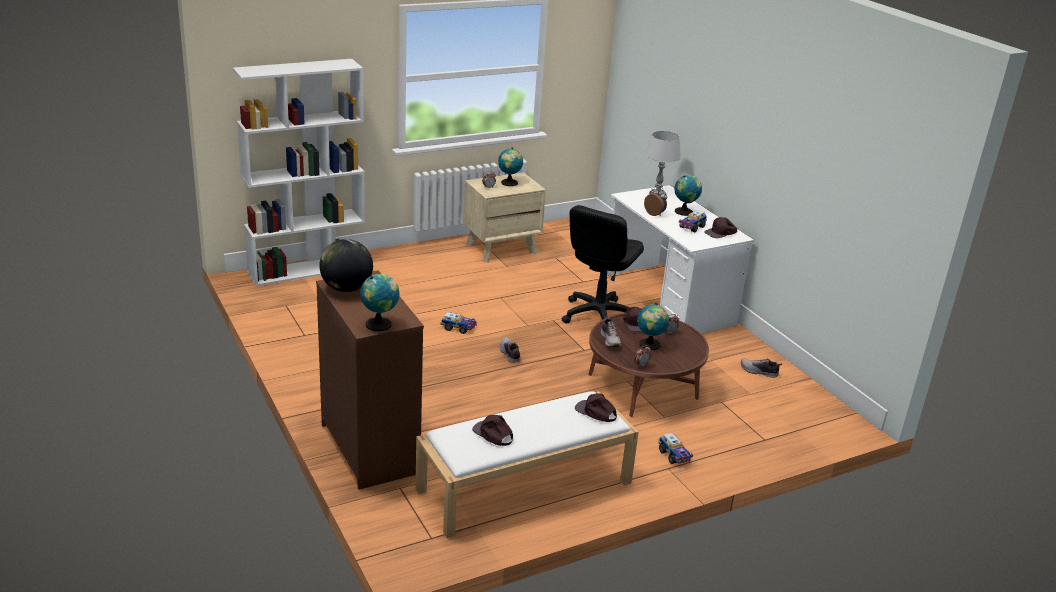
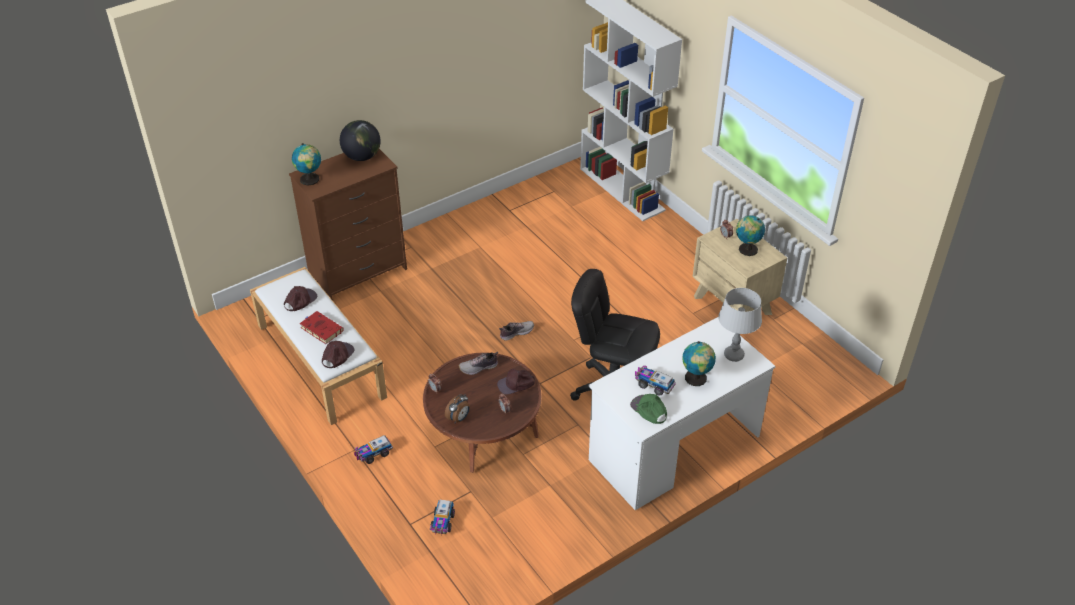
camera: 85 degrees right, 15 degrees up
toy truck [440,312,477,334] -> toy truck moved to [430,500,455,535]
globe [637,303,669,350] -> none
alarm clock [644,185,667,216] -> alarm clock moved to [445,394,470,423]
brown cap [704,217,737,238] -> green cap [630,394,667,424]
shoe [741,358,782,378] -> none
none -> red book [300,311,344,344]

